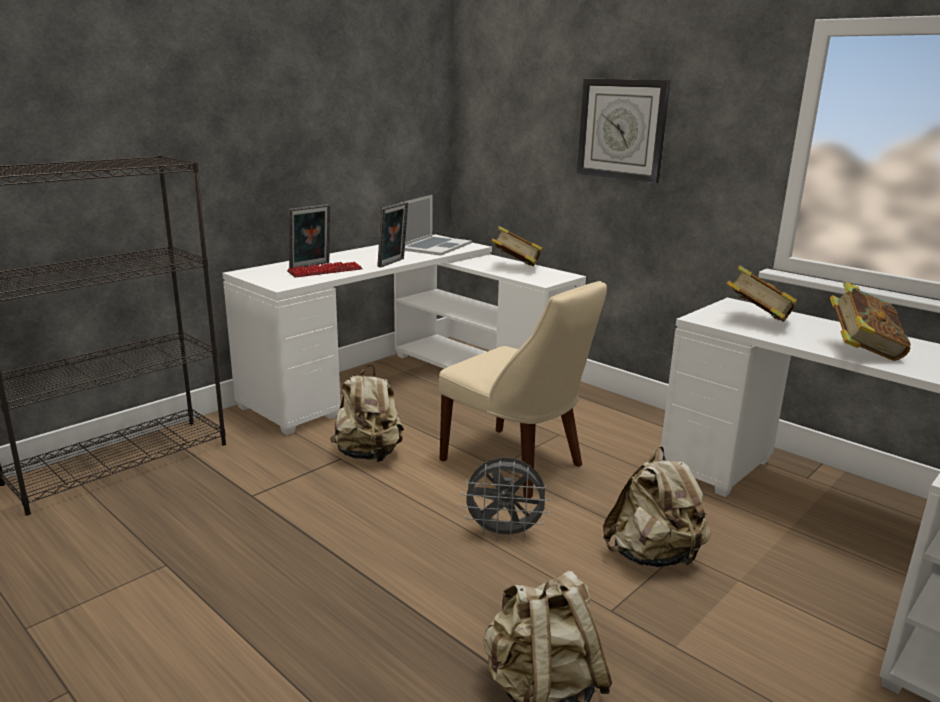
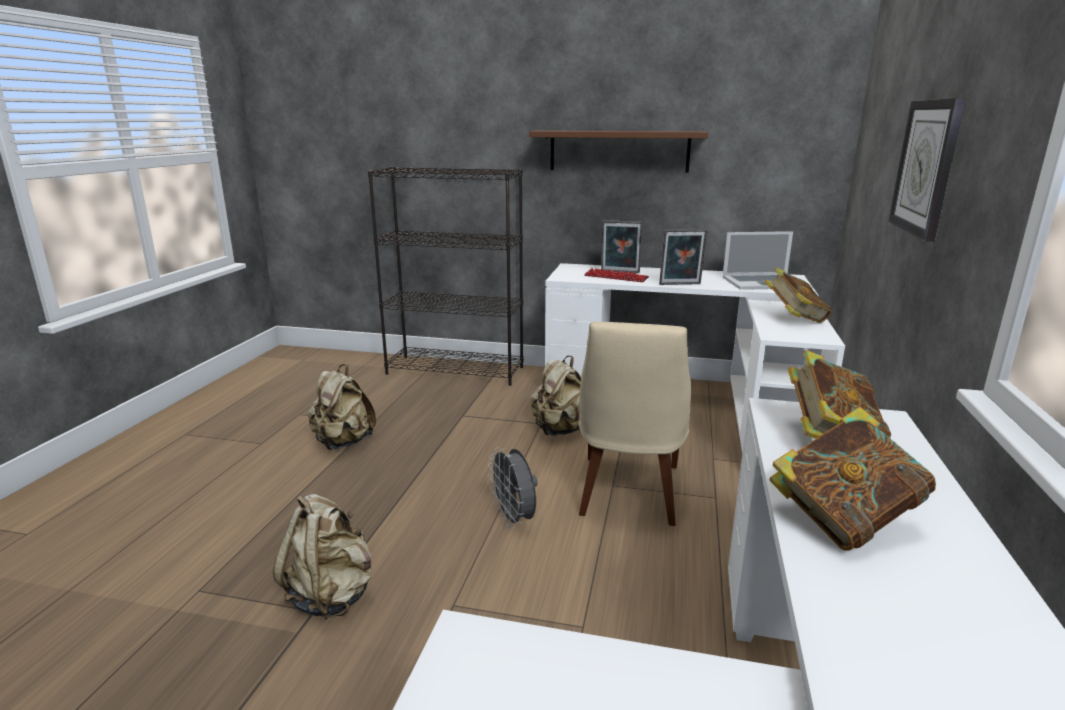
camera: 60 degrees right, 0 degrees up
beige backpack [603,446,711,567] -> beige backpack moved to [307,364,376,450]
none -> brown shelf [529,130,708,173]

